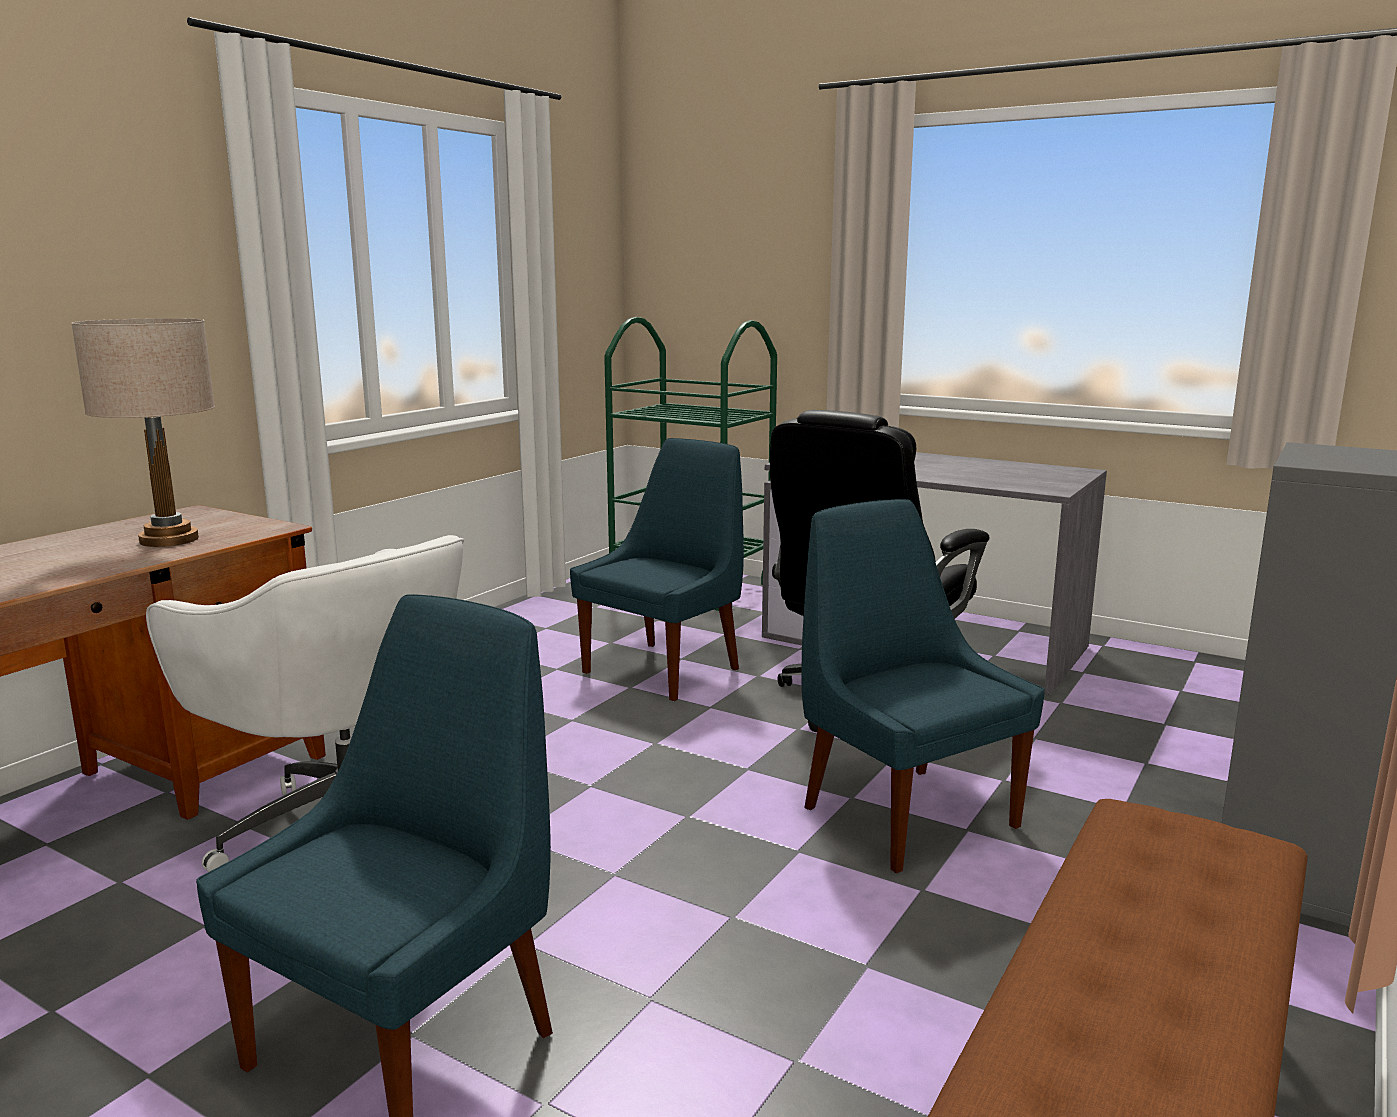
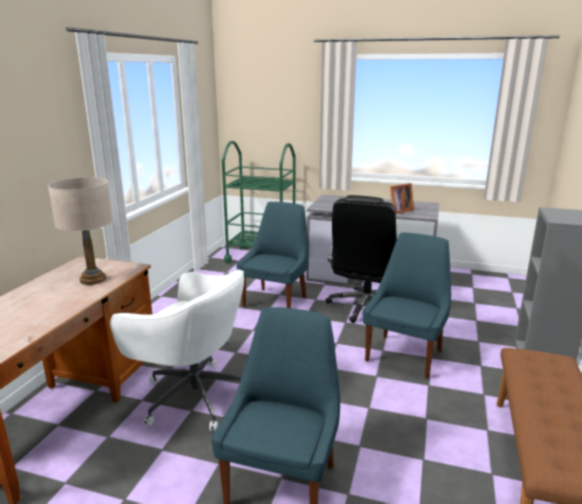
camera: 15 degrees left, 5 degrees up
blue chair [801,499,1045,873] -> blue chair turned 75 degrees clockwise [363,233,451,379]
none -> picture frame [390,183,414,214]

